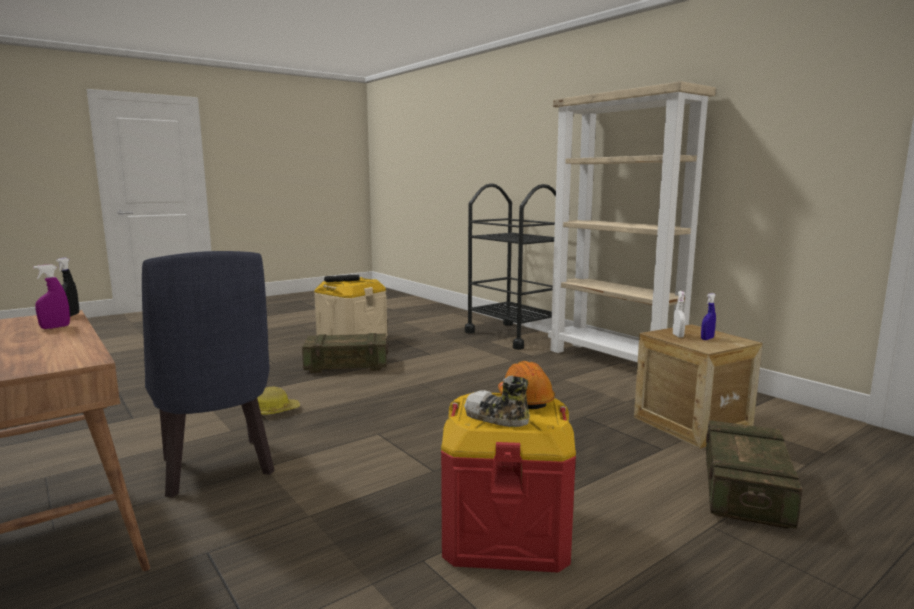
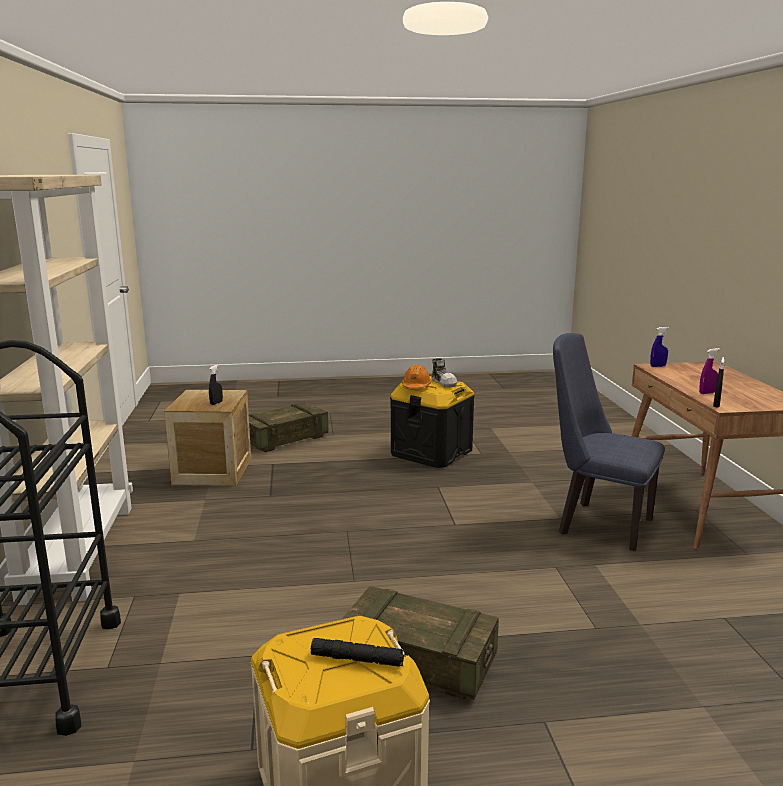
camera: 150 degrees left, 5 degrees up
blue chair [142,251,275,497] -> blue chair turned 60 degrees counterclockwise [553,333,665,551]
hard hat [257,387,300,415] -> none
red storage box [441,392,576,572] -> black storage box [390,376,475,468]
white spray bottle [673,291,686,338] -> black spray bottle [209,365,223,405]
blue spray bottle [701,293,716,340] -> blue spray bottle moved to [650,327,669,367]

